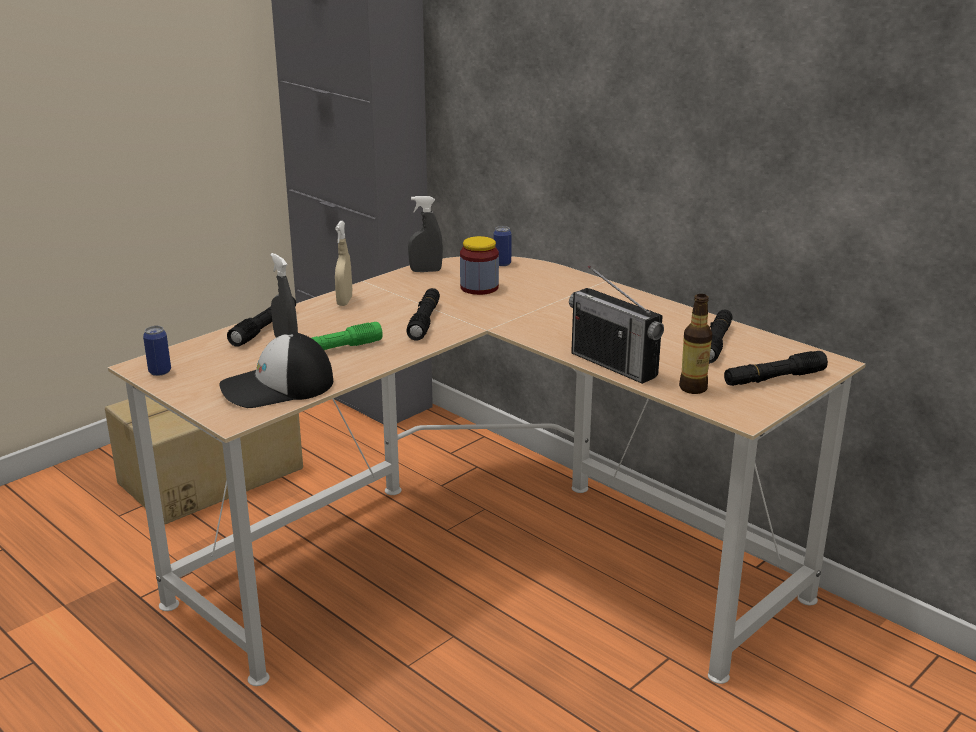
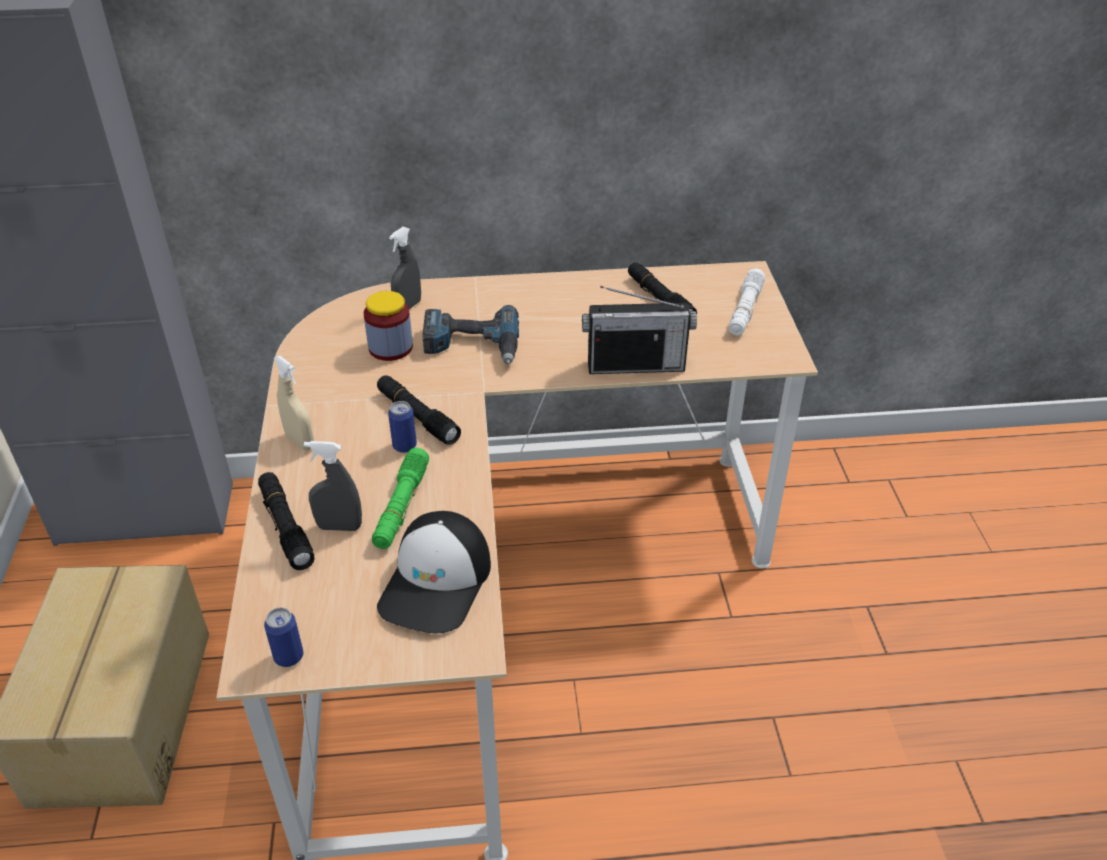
camera: 50 degrees left, 15 degrees up
grey spray bottle [408,196,443,272] -> grey spray bottle moved to [389,227,421,309]
can [494,226,512,266] -> can moved to [388,401,417,453]
bottle [679,294,712,394] -> none
black flashlight [724,351,828,386] -> white flashlight [729,268,765,335]
none -> power drill [422,305,519,364]

